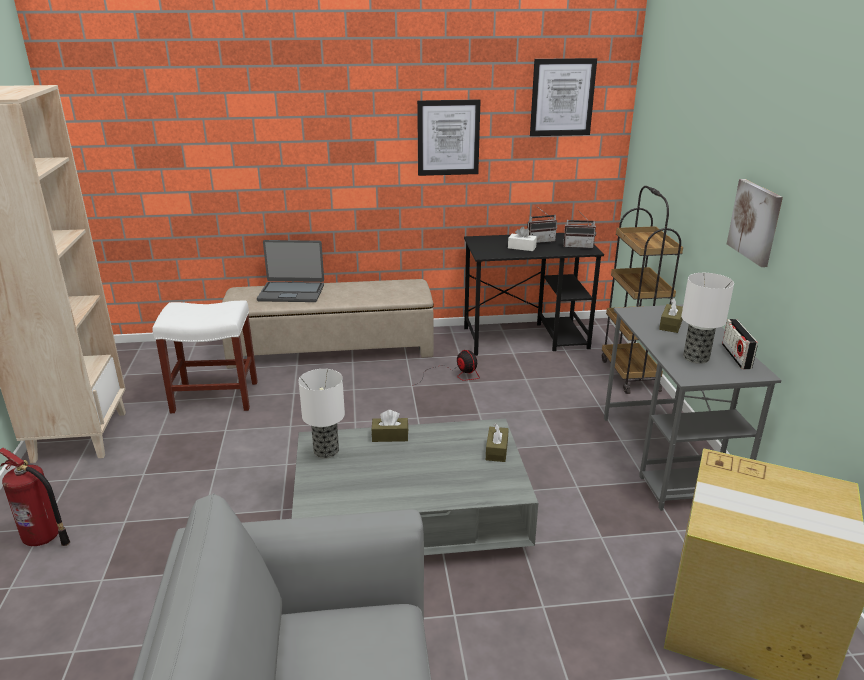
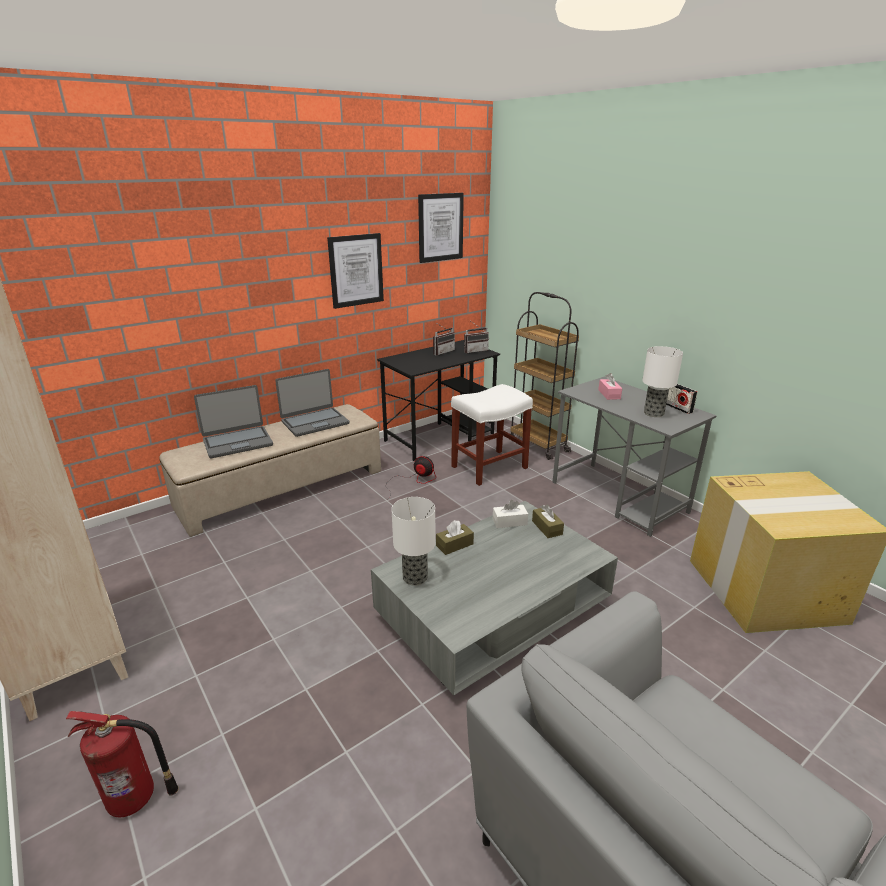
camera: 30 degrees left, 0 degrees up
white stool [153,301,258,413] -> white stool moved to [451,384,533,486]
white tissue box [508,227,537,251] -> white tissue box moved to [493,500,528,528]
brown tissue box [659,298,683,333] -> pink tissue box [598,373,622,400]
picture [727,179,783,267] -> none
none -> laptop [275,369,350,437]

